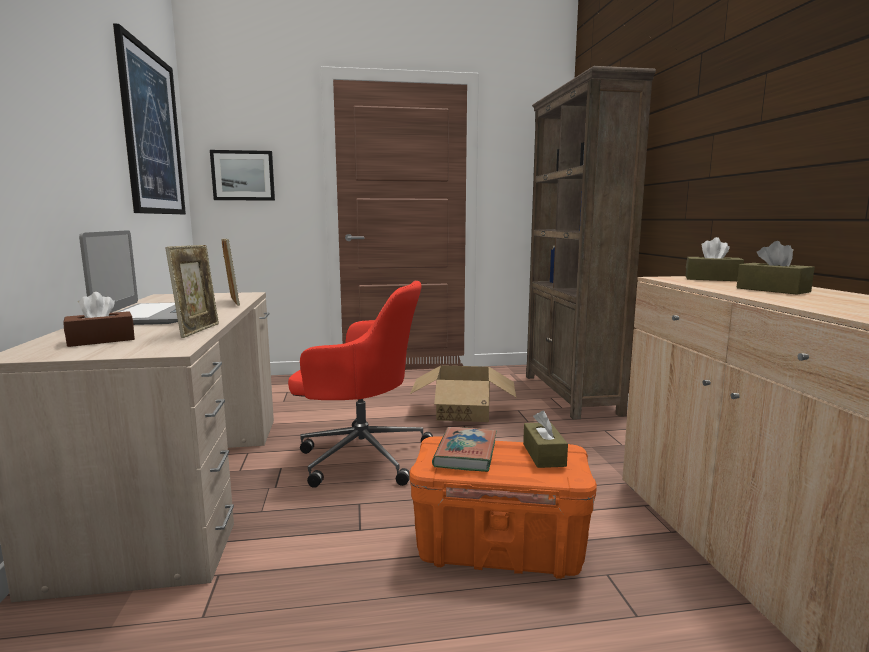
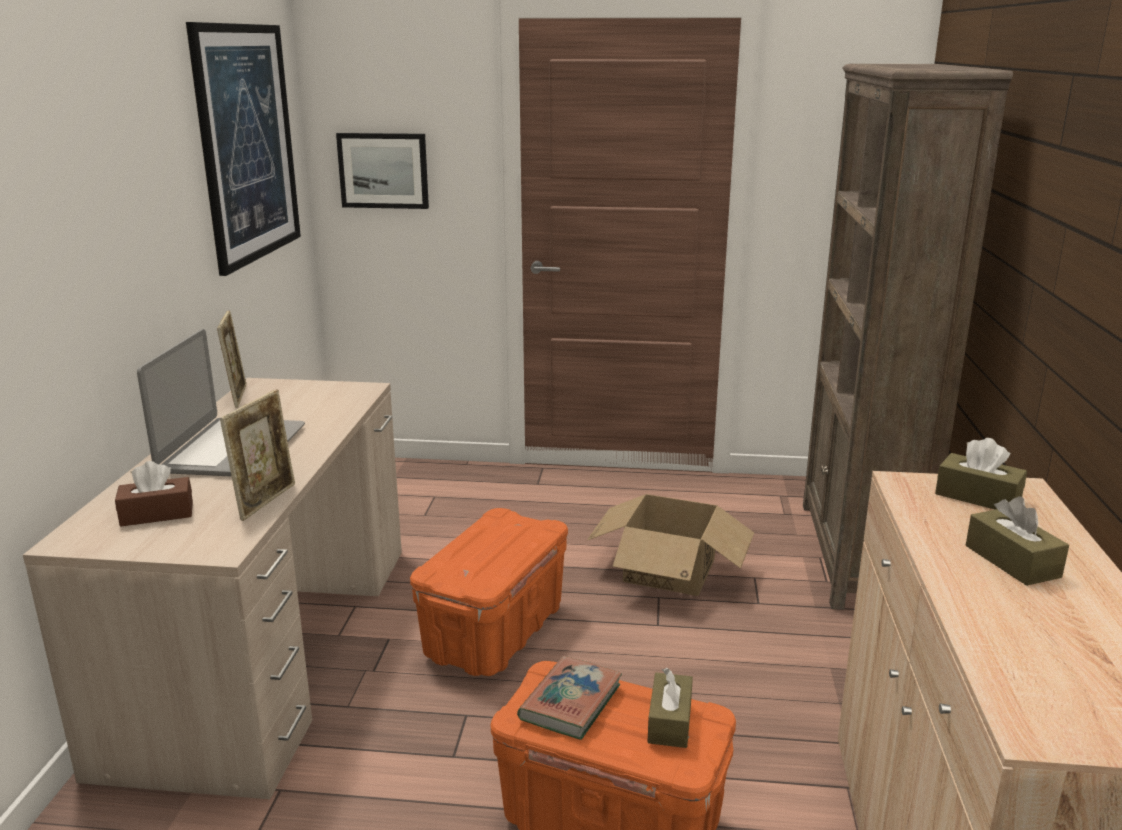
camera: 15 degrees right, 10 degrees up
picture frame [222,239,240,306] -> picture frame moved to [217,310,247,408]
red office chair [288,281,433,488] -> orange storage box [410,508,568,676]

